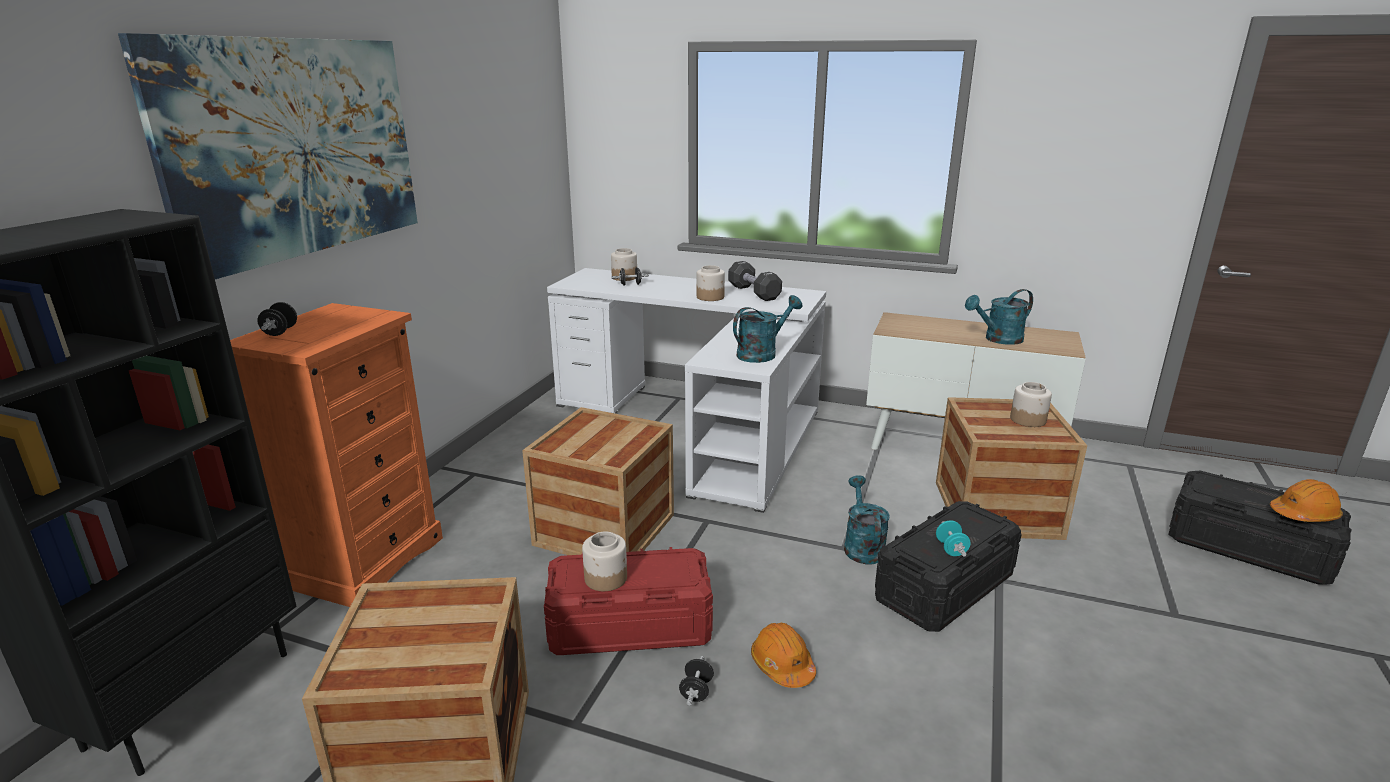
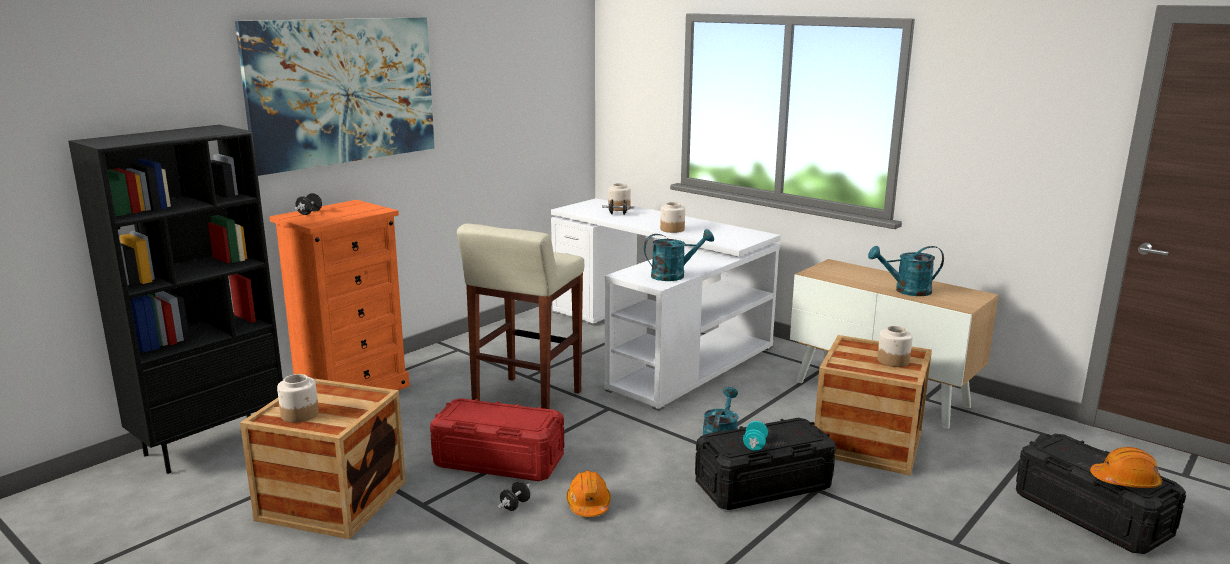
camera: 20 degrees right, 5 degrees down
crate [522,407,674,555] -> beige stool [457,224,584,409]
jar [582,531,627,591] -> jar moved to [277,374,319,423]
black dumbbell [728,261,782,301] -> none

